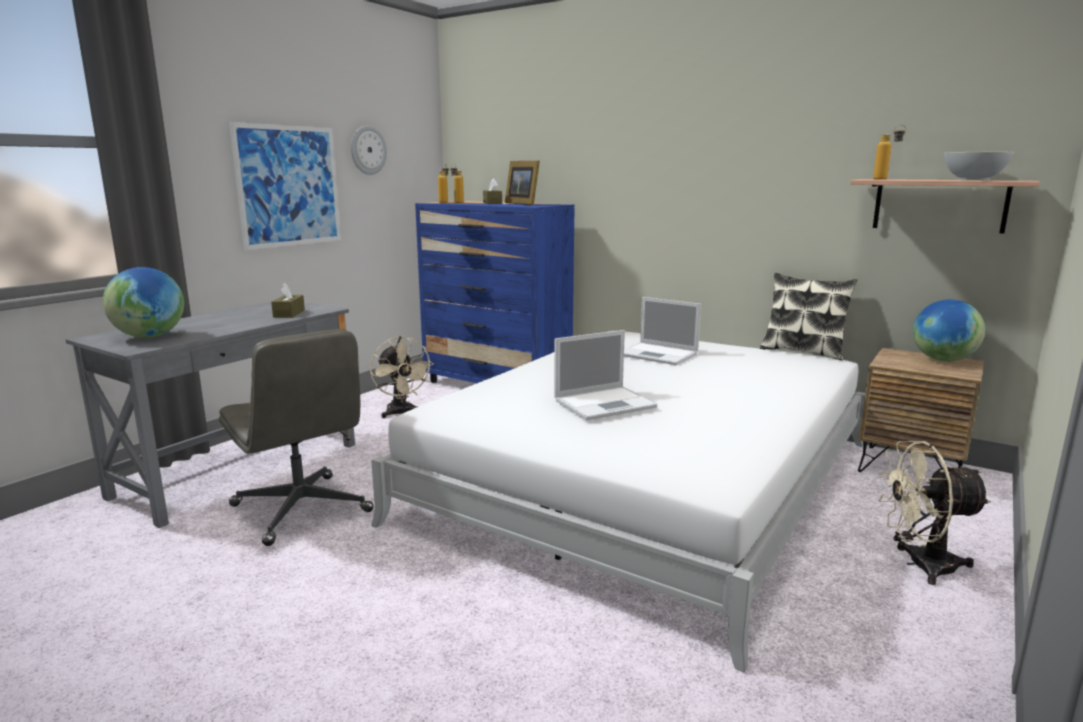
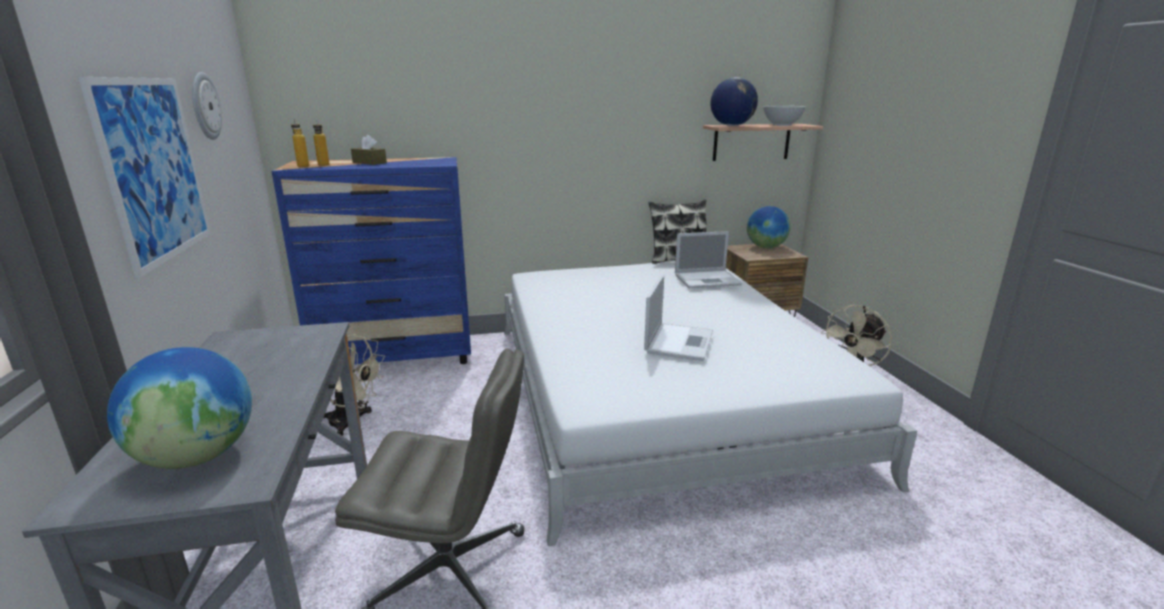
camera: 45 degrees left, 5 degrees up
brown tissue box [271,283,305,318] -> none
picture frame [505,161,540,205] -> none
laptop [624,297,701,365] -> laptop moved to [675,231,742,288]
bottle [873,124,906,180] -> globe [710,77,758,126]

